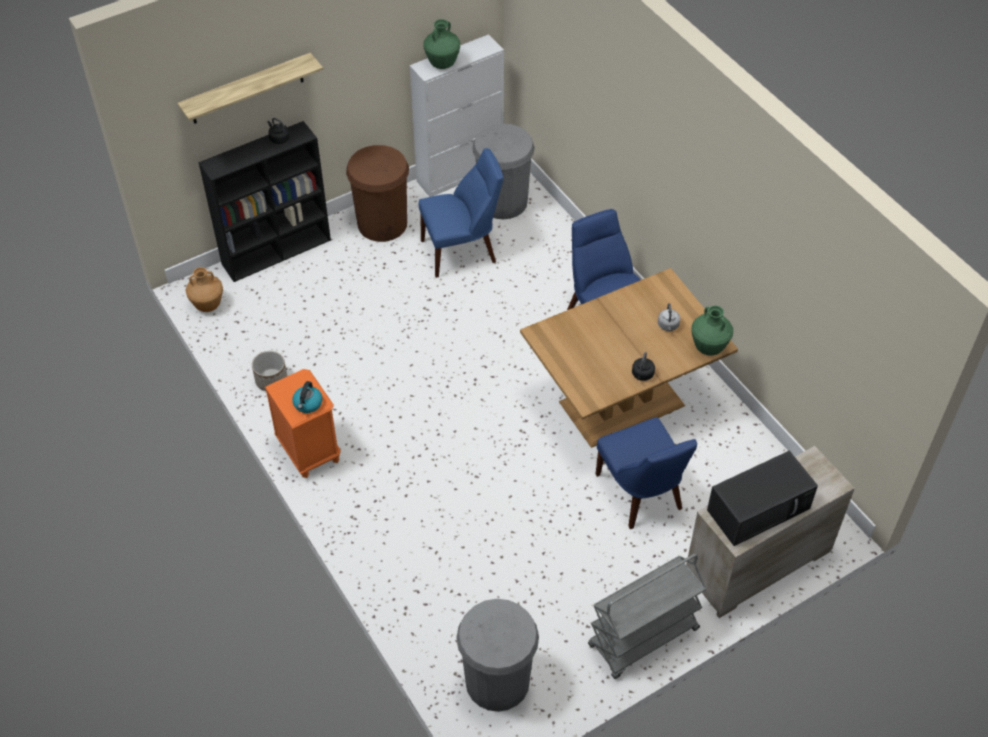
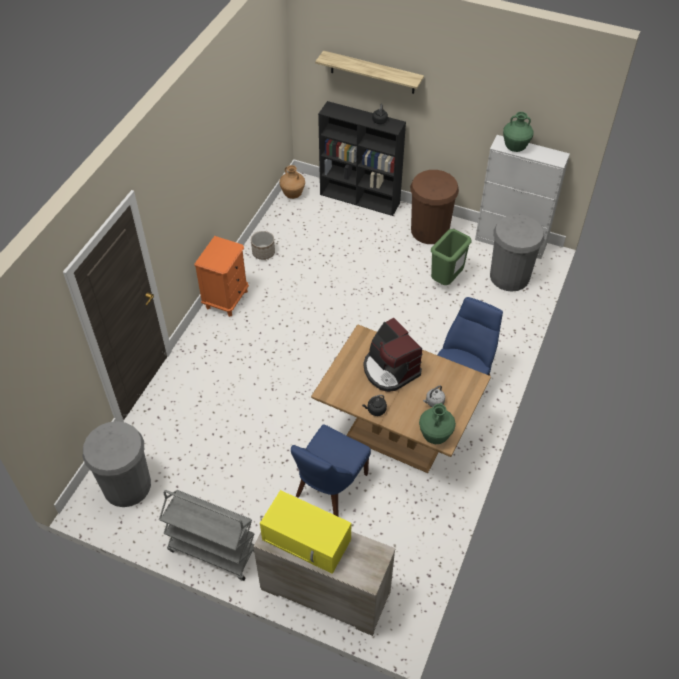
camera: 55 degrees right, 0 degrees up
kettle [292,381,322,413] -> none
blue chair [419,148,503,278] -> green trash can [431,229,471,285]
black microwave [707,450,818,546] -> yellow microwave [260,490,351,574]
none -> coffee machine [363,318,422,392]

